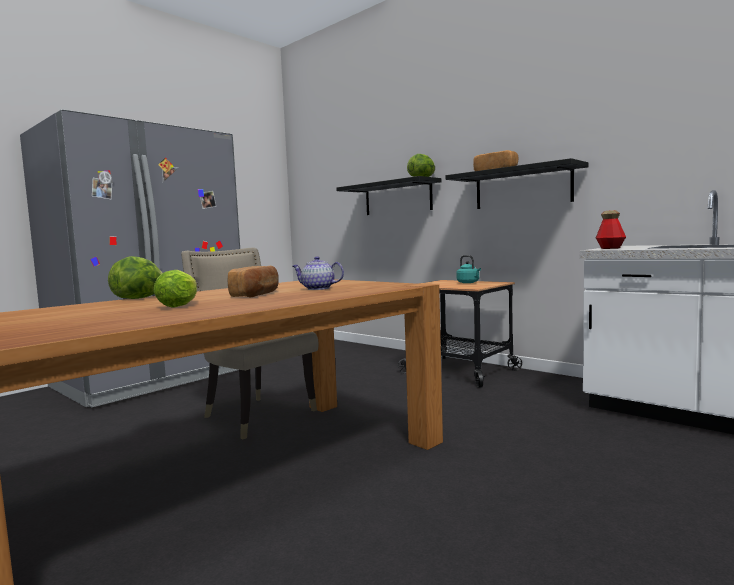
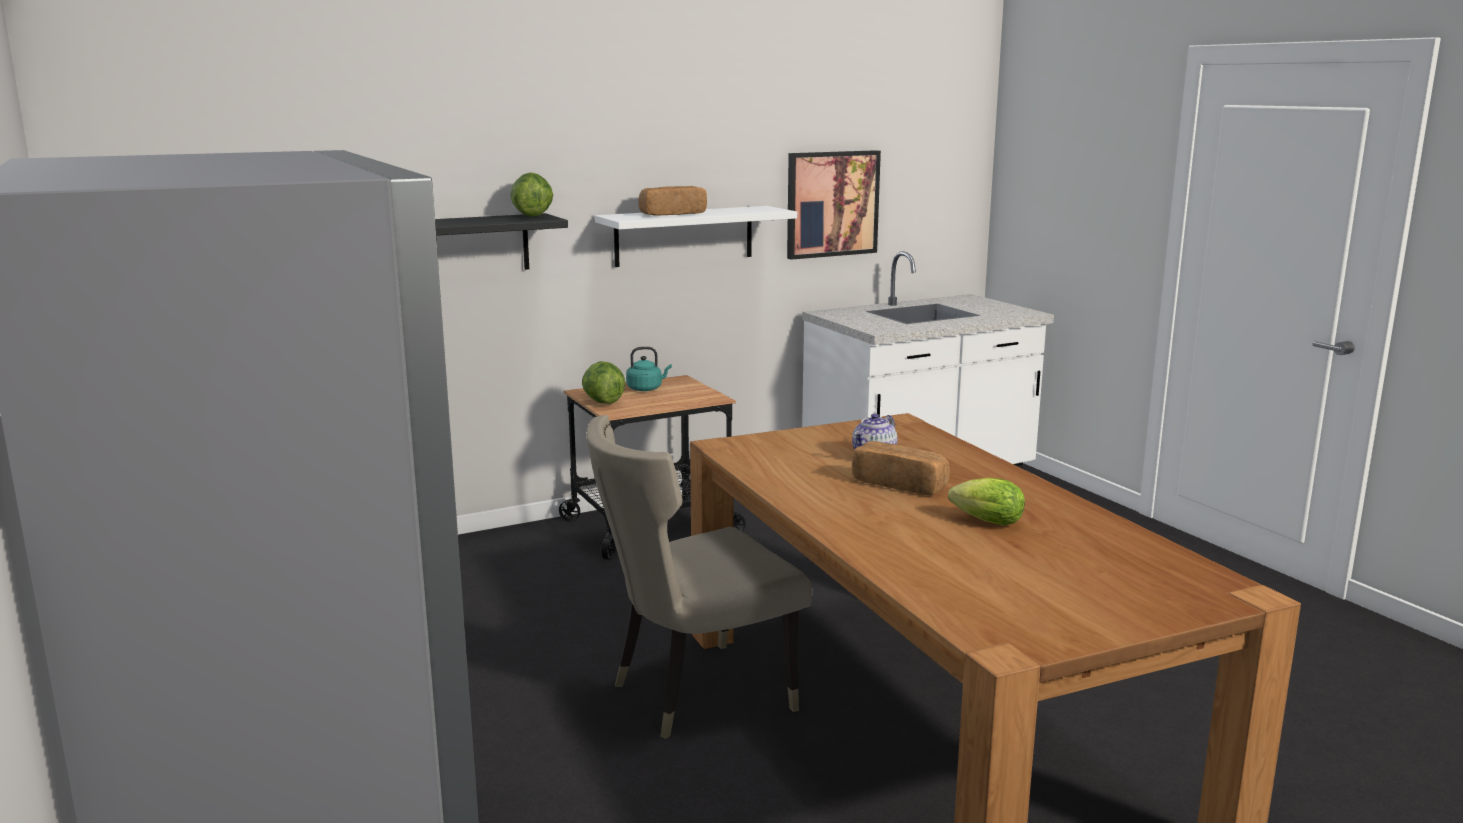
camera: 70 degrees left, 10 degrees up
lettuce [108,256,162,299] -> lettuce moved to [582,361,625,404]
black shelf [445,158,588,209] -> white shelf [595,206,797,267]
bottle [596,210,626,249] -> none
none -> picture [787,150,881,260]

